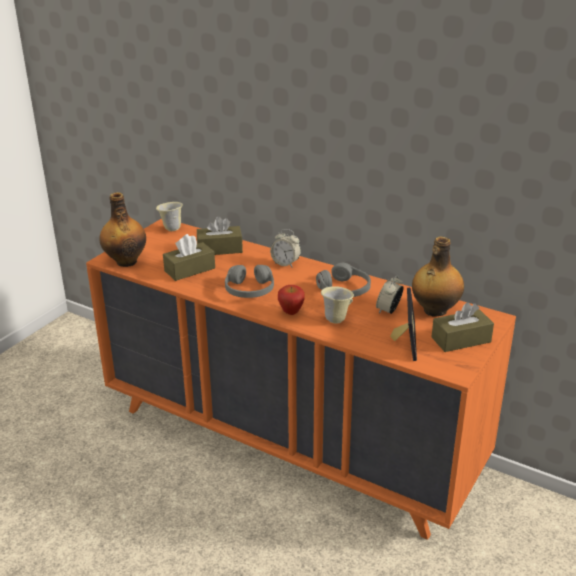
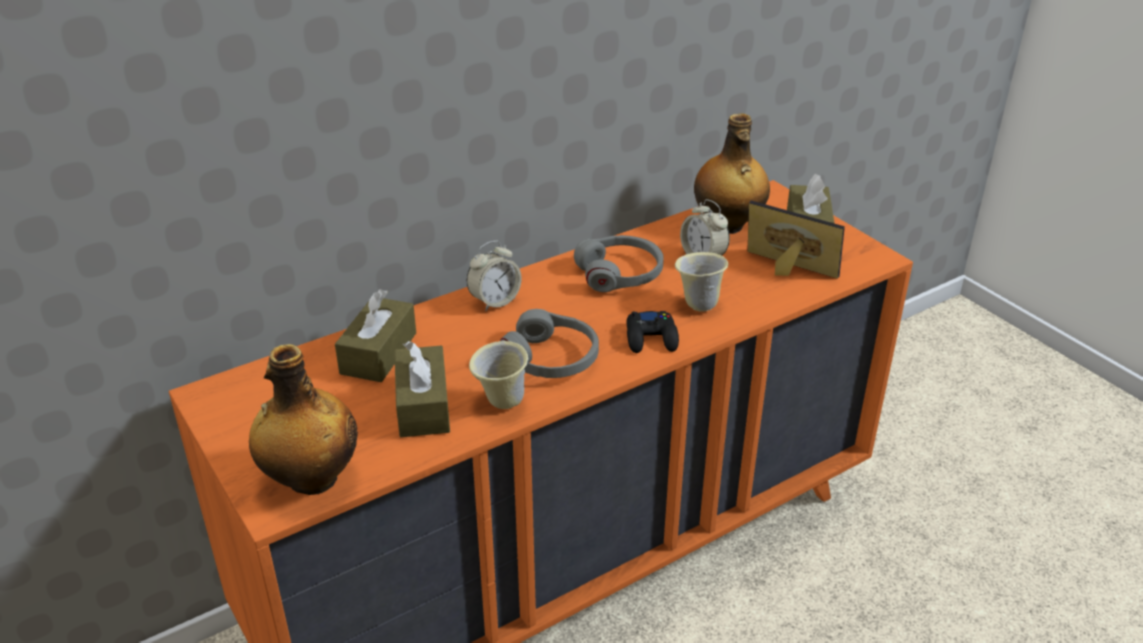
camera: 65 degrees left, 5 degrees up
beige mug [156,202,183,231] -> beige mug moved to [469,341,528,409]
apple [278,285,305,315] -> black game controller [627,311,679,353]

